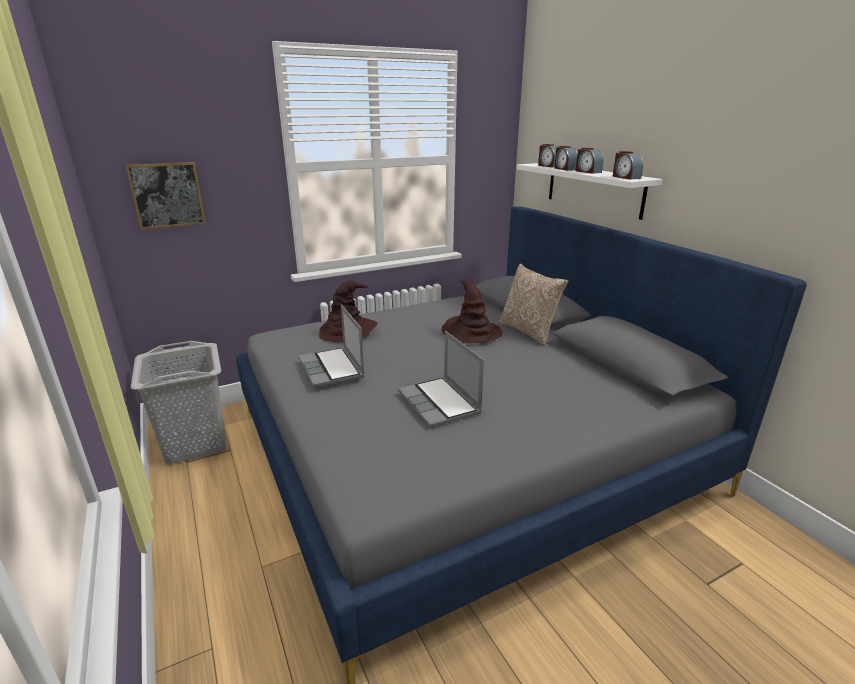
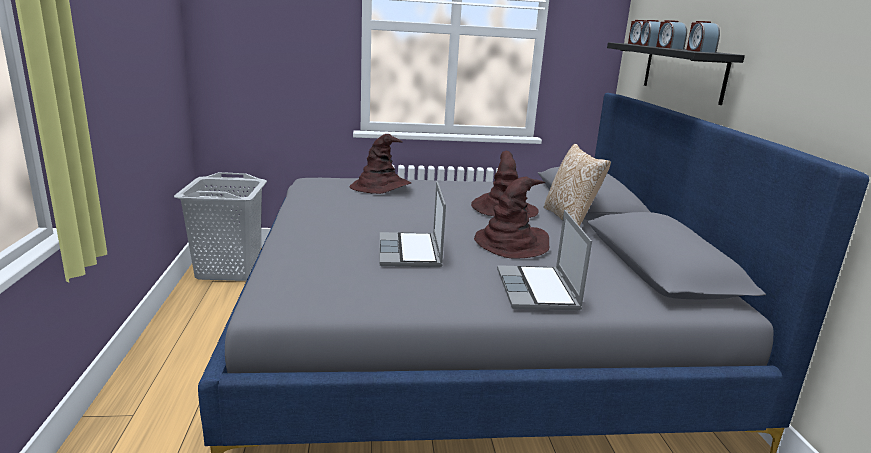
camera: 20 degrees right, 5 degrees down
picture [125,162,206,230] -> none
laptop [299,305,365,388] -> laptop moved to [497,210,592,310]
white shelf [517,163,663,220] -> black shelf [607,42,745,105]
none -> brown hat [474,177,549,258]

